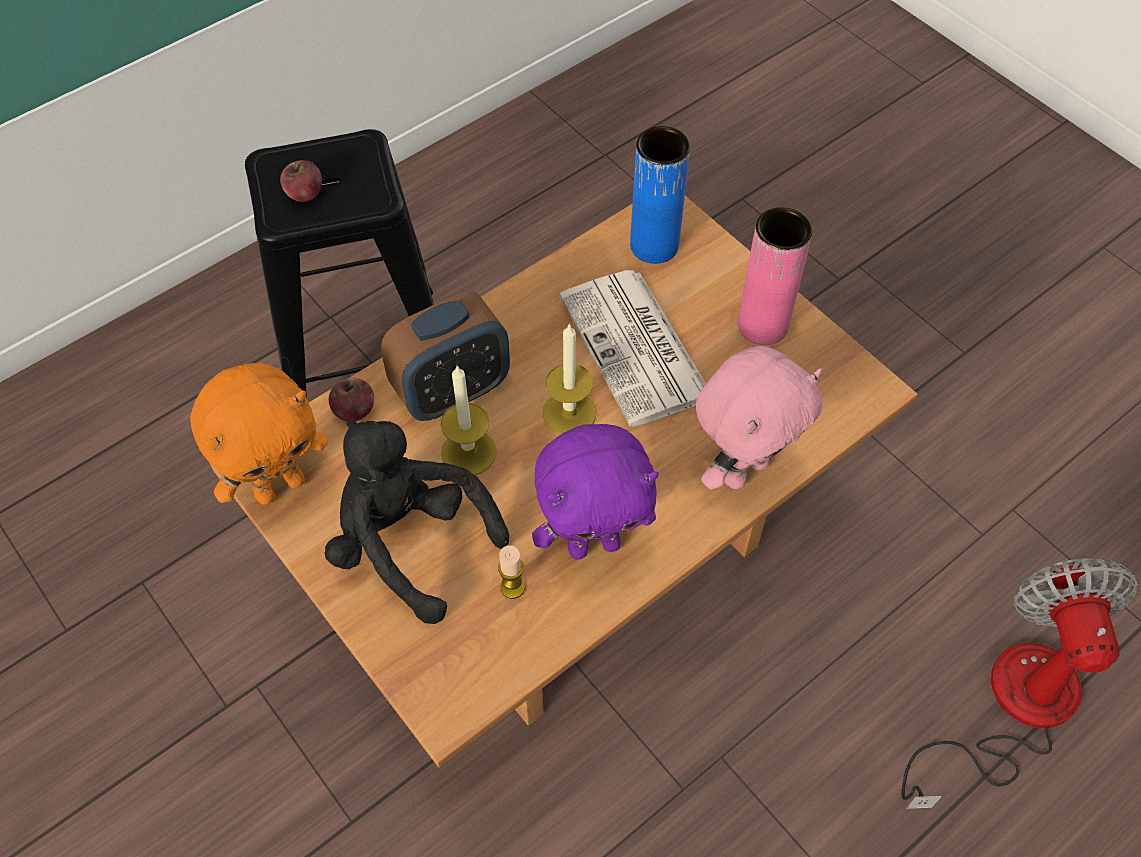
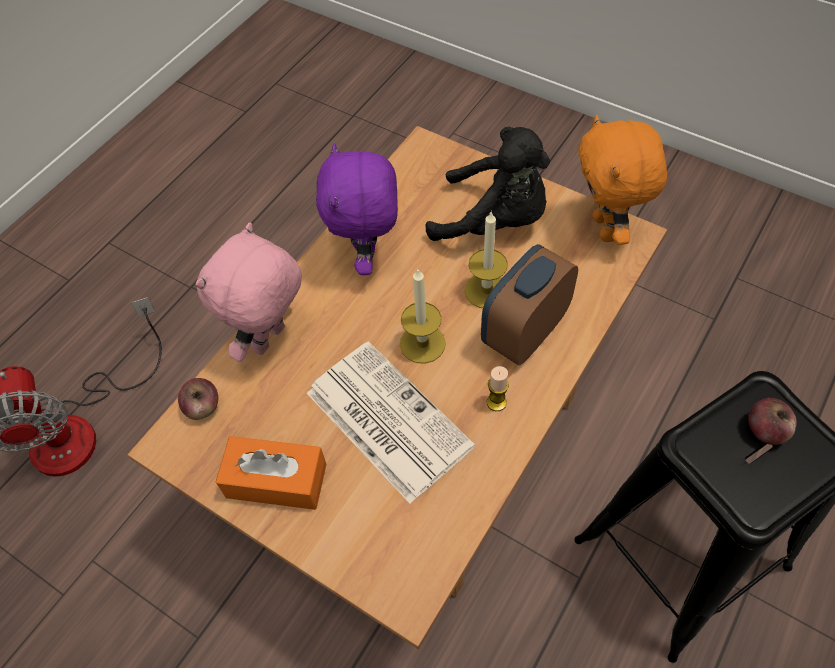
camera: 165 degrees right, 0 degrees up
orange plush toy [190,363,328,505] -> orange plush toy turned 45 degrees counterclockwise [578,115,667,245]
apple [329,378,374,421] -> apple moved to [178,378,218,420]
candle [498,545,525,599] -> candle moved to [487,366,509,411]
purple plush toy [532,424,659,560] -> purple plush toy turned 60 degrees counterclockwise [316,143,398,275]
blue vase [630,126,690,264] -> none
pink vase [738,207,813,345] -> orange tissue box [216,436,326,510]

